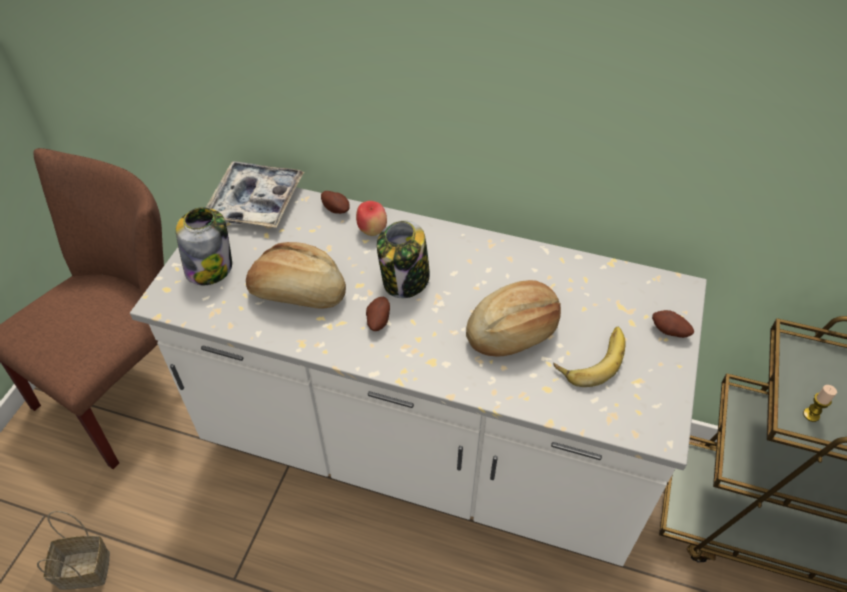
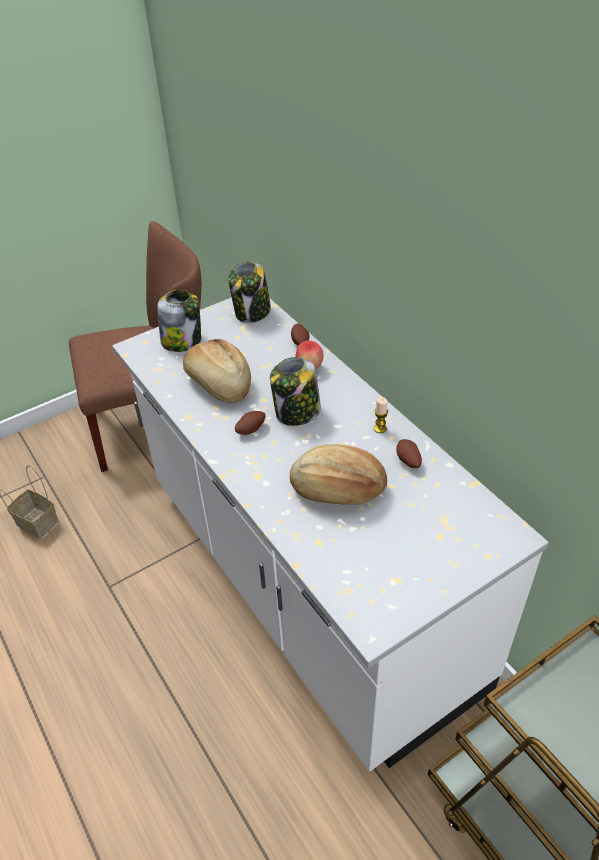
camera: 40 degrees right, 5 degrees down
tray [206,161,304,228] -> jar [228,261,271,323]
banana [554,327,626,387] -> none
potato [652,310,694,338] -> potato moved to [396,439,422,468]
candle [803,385,837,422] -> candle moved to [374,397,388,433]

